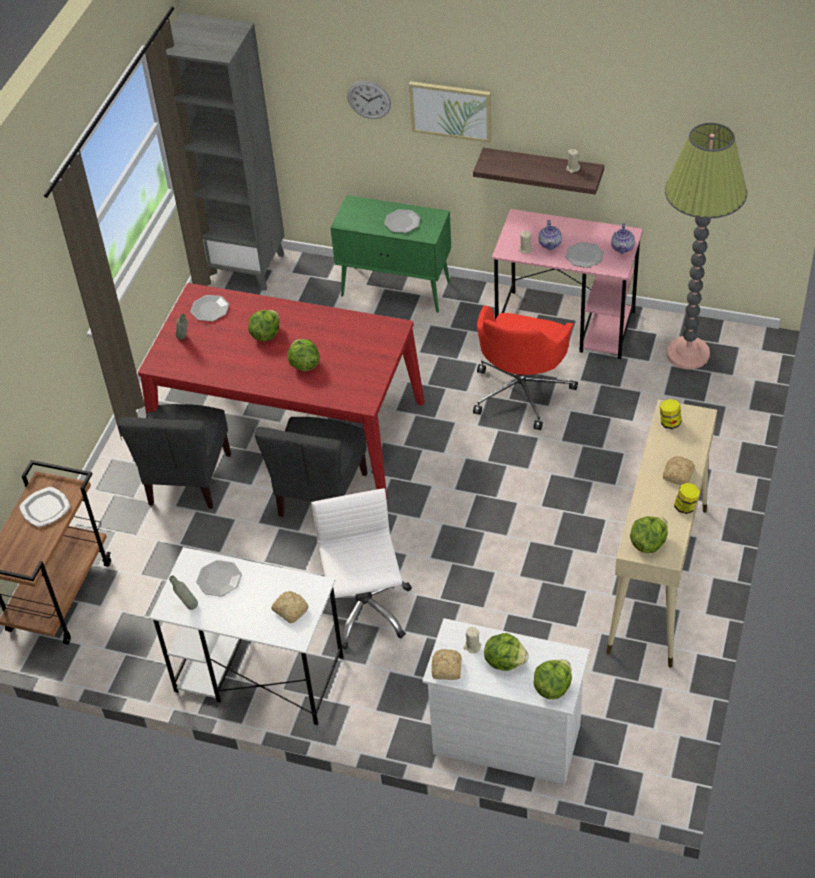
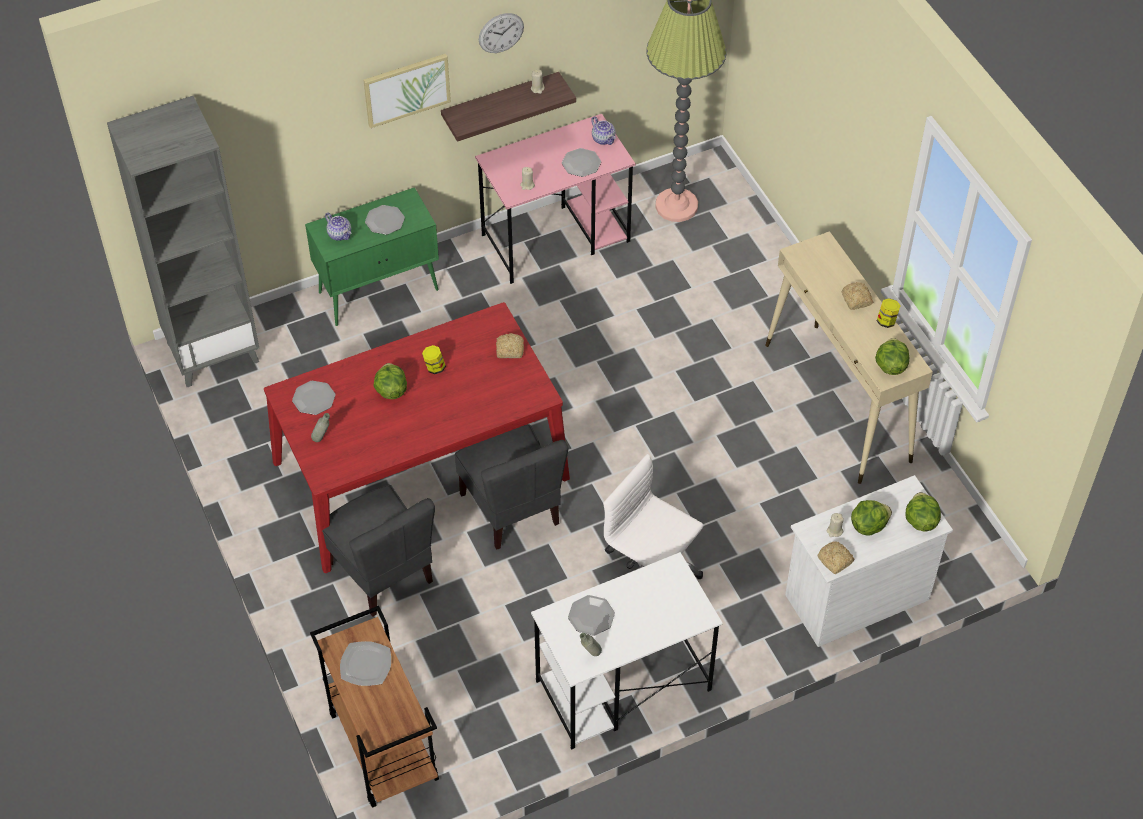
camera: 45 degrees left, 5 degrees up
bread [271,591,309,623] -> bread moved to [496,333,524,358]
lettuce [288,339,319,371] -> none
wall clock [347,81,391,119] -> wall clock moved to [479,13,524,53]
red office chair [473,305,578,430] -> none
teapot [539,220,562,250] -> teapot moved to [325,213,352,241]
jar [660,399,682,429] -> jar moved to [422,345,446,374]

